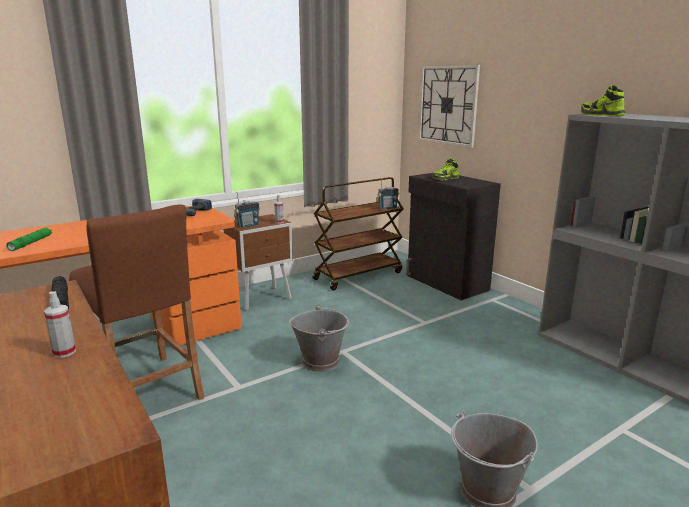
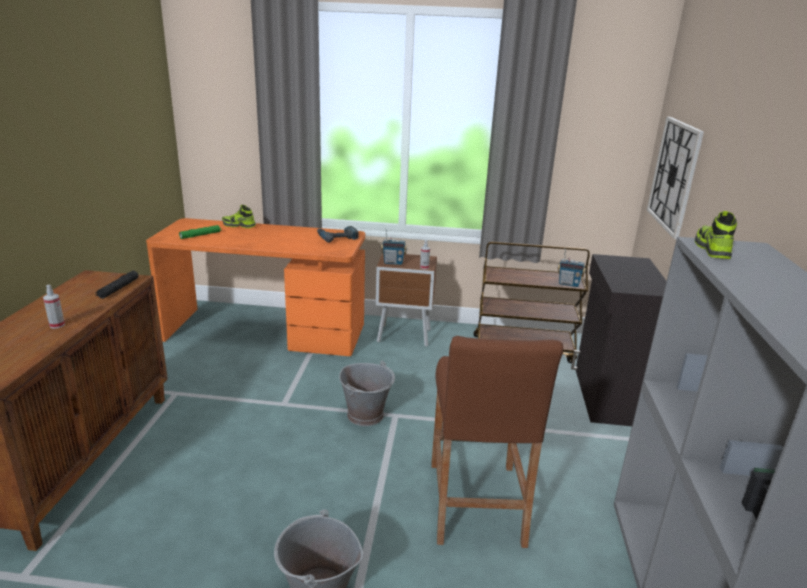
camera: 40 degrees right, 5 degrees up
brown stool [69,204,204,400] -> brown stool moved to [431,336,563,548]
shoe [432,158,459,180] -> shoe moved to [222,205,256,228]

